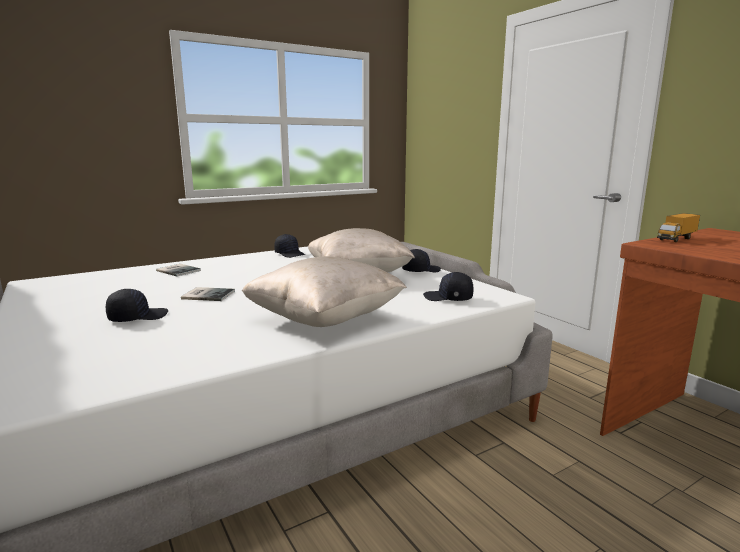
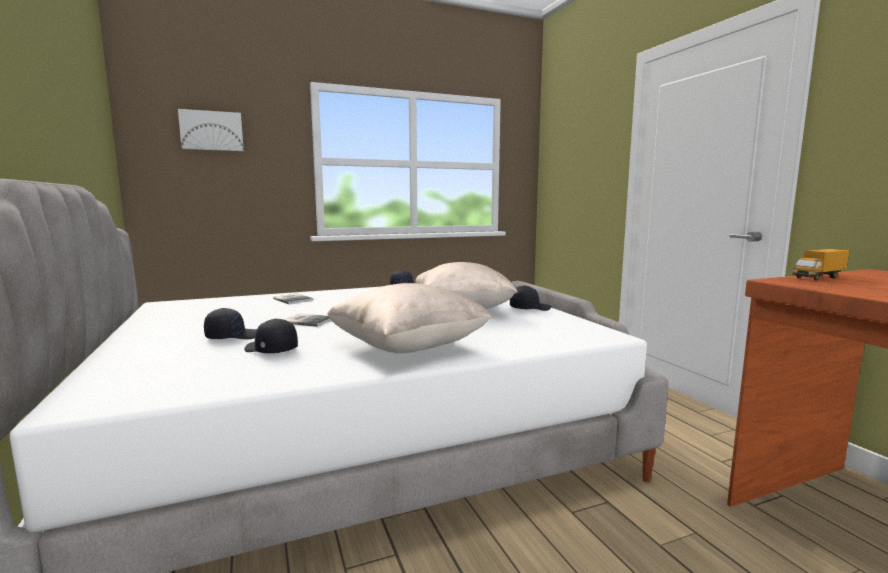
camera: 10 degrees right, 5 degrees down
black cap [423,272,473,301] -> black cap moved to [244,319,298,353]
none -> picture [178,109,244,151]

